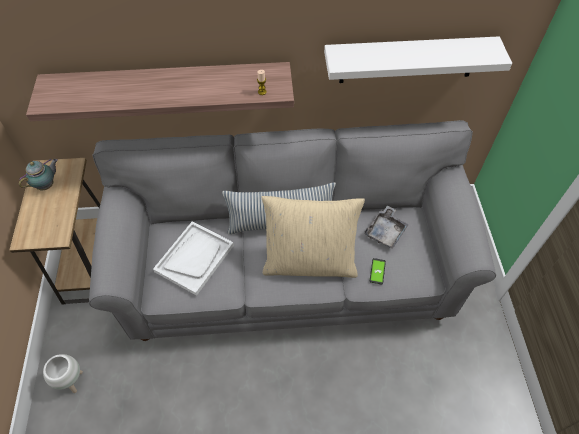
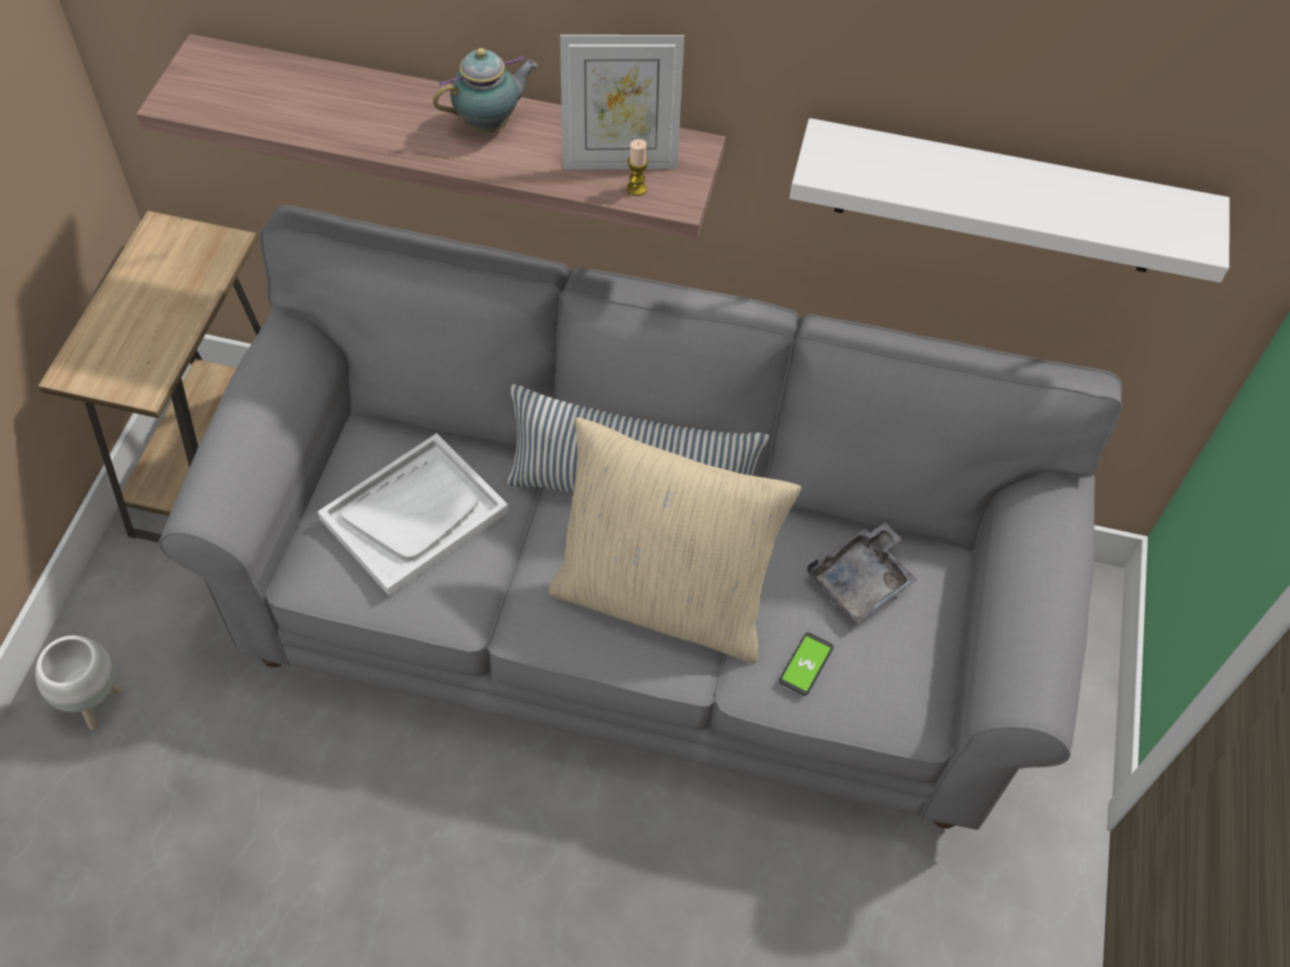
camera: 15 degrees right, 0 degrees up
teapot [19,158,58,190] -> teapot moved to [433,48,538,133]
none -> picture frame [560,35,684,169]

